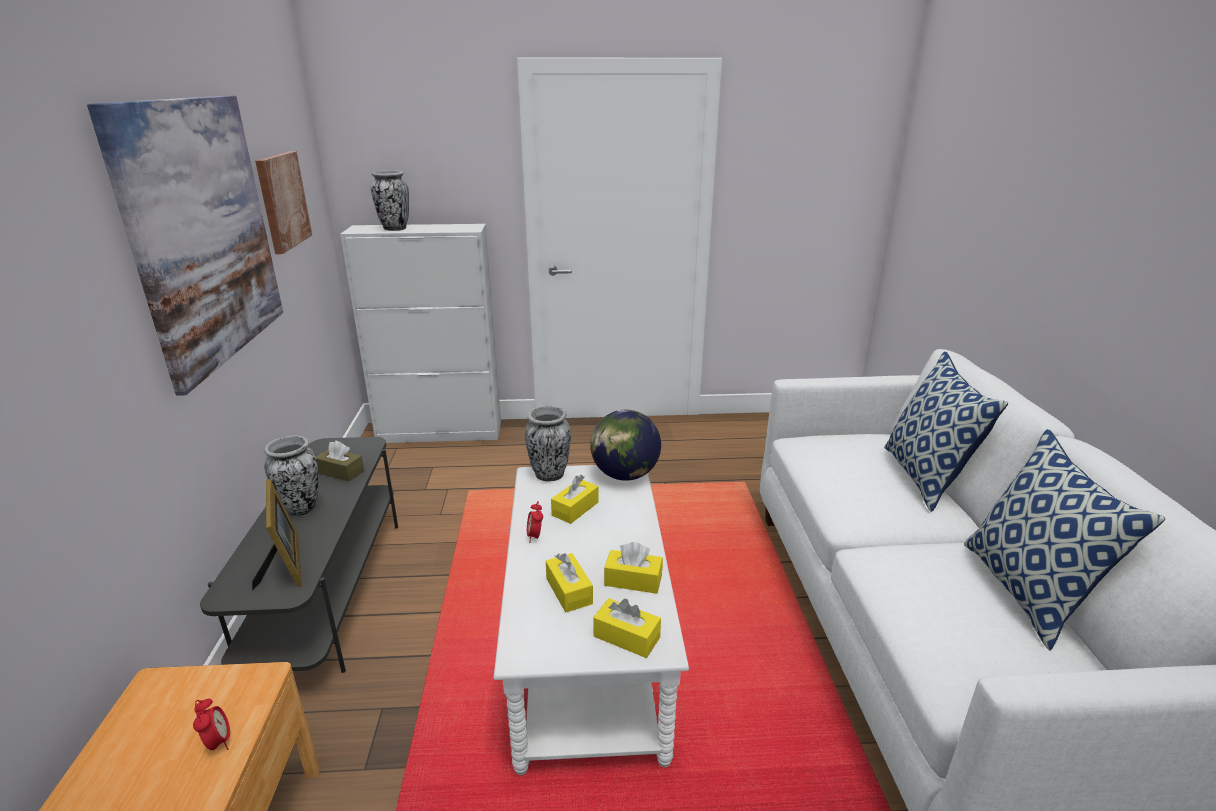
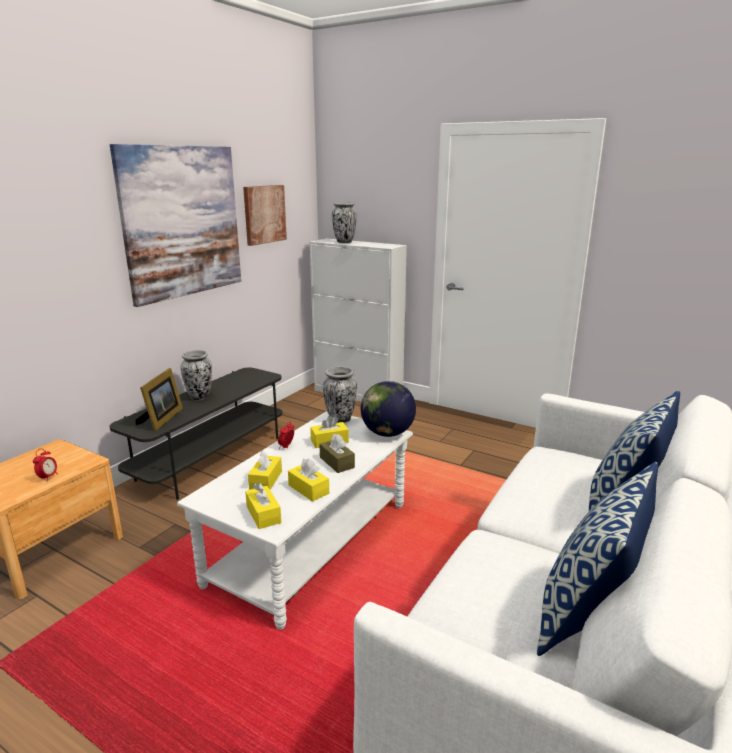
camera: 35 degrees right, 5 degrees down
brown tissue box [316,441,364,482] -> brown tissue box moved to [319,434,355,473]

